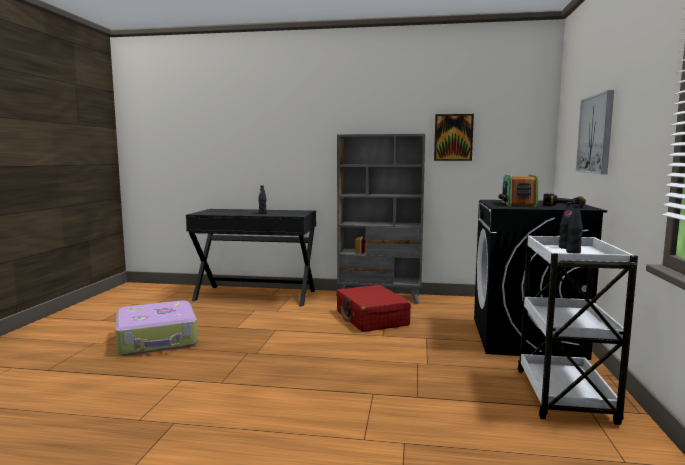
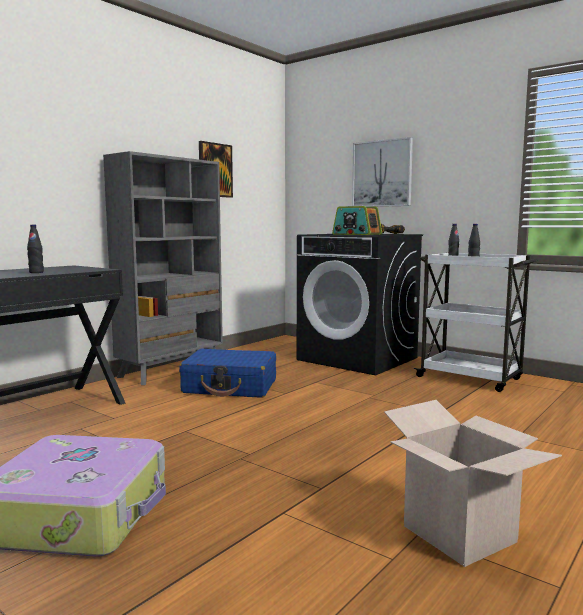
camera: 60 degrees left, 0 degrees up
red suitcase [336,285,411,332] -> blue suitcase [179,348,276,398]
none -> cardboard box [384,400,562,567]

